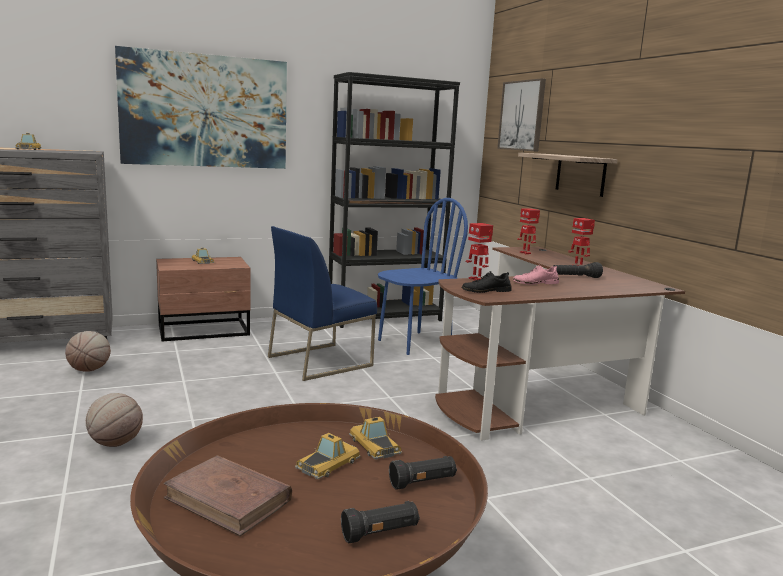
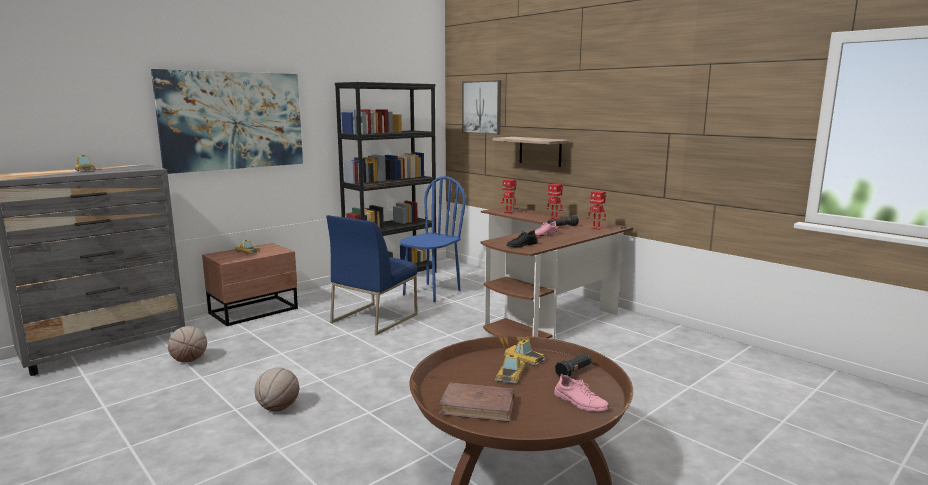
camera: 20 degrees left, 0 degrees up
black flashlight [341,501,420,543] -> pink shoe [554,374,609,412]
toy robot [466,223,493,281] -> toy robot moved to [587,191,606,230]

